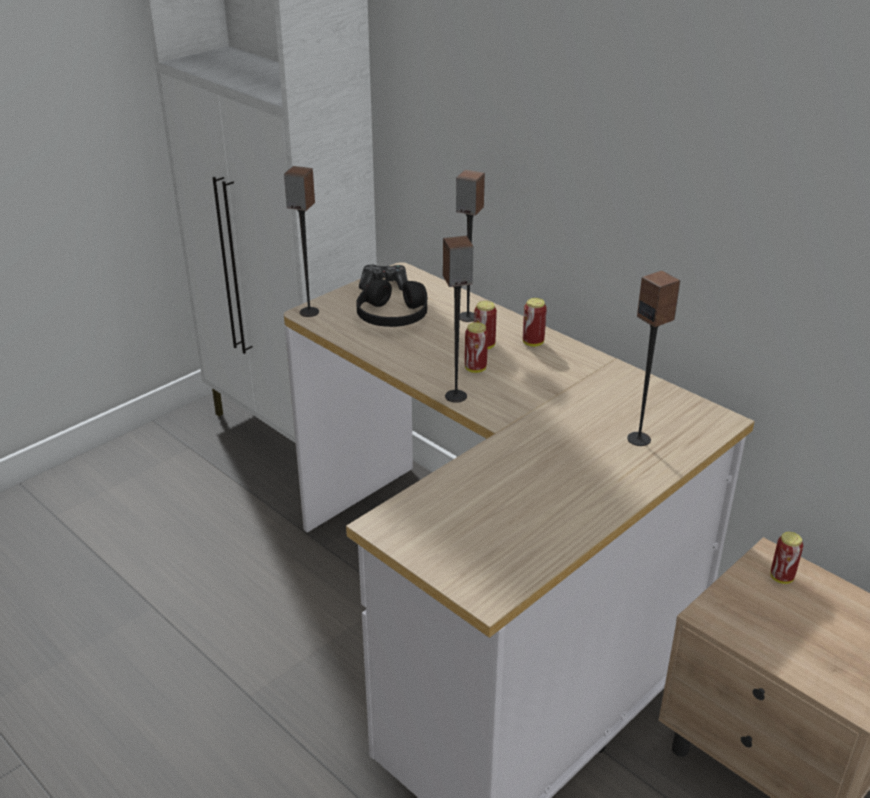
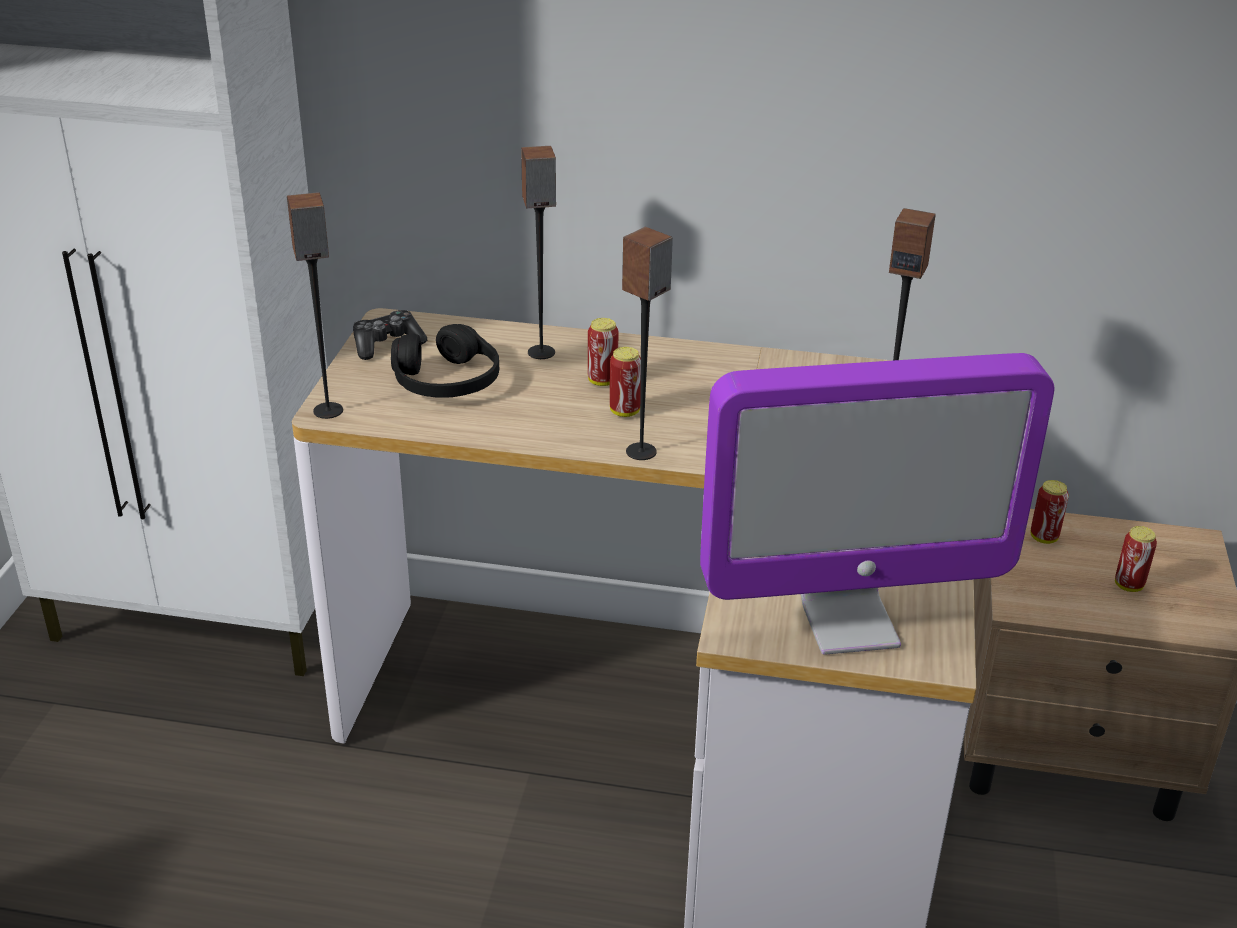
camera: 35 degrees left, 0 degrees up
can [523,298,547,347] -> can moved to [1115,526,1157,592]
none -> monitor [700,353,1054,655]

